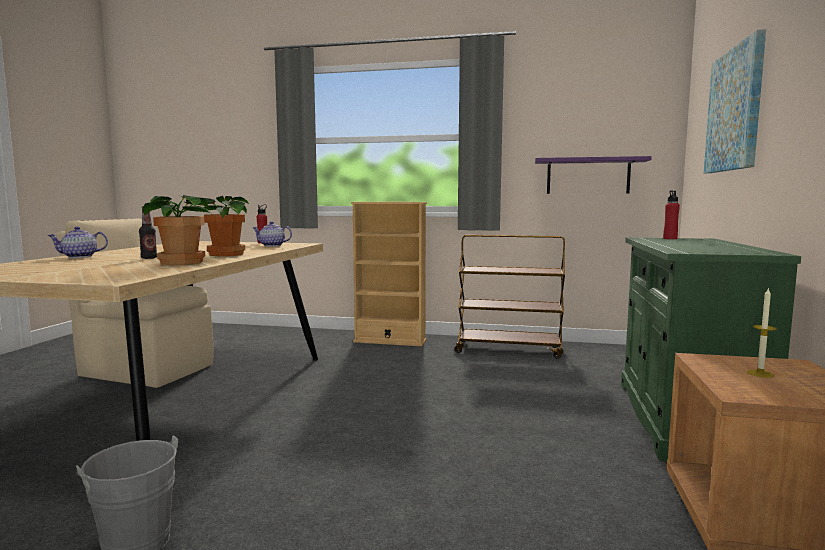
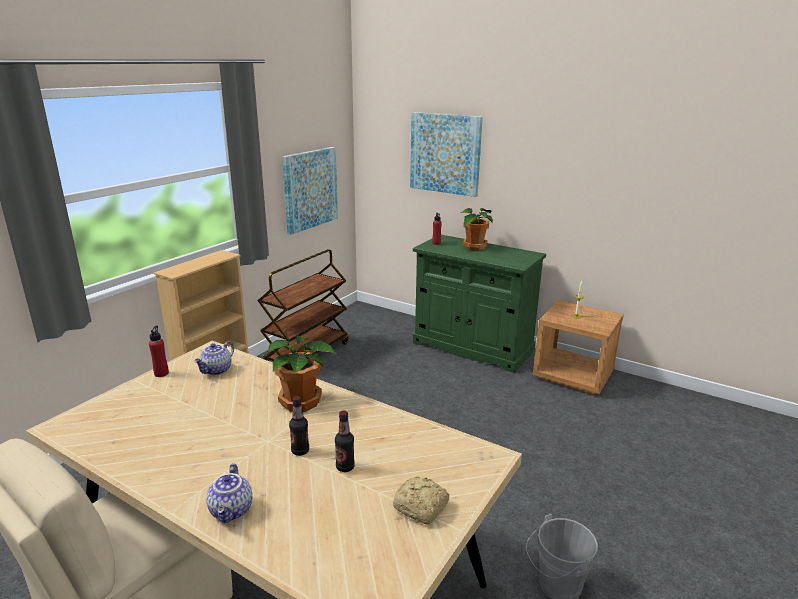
camera: 70 degrees left, 15 degrees up
potted plant [143,195,211,265] -> potted plant moved to [462,208,493,250]
purple shelf [535,156,652,194] -> picture [282,147,338,235]
none -> bottle [335,410,355,472]
none -> bread [393,476,449,525]

